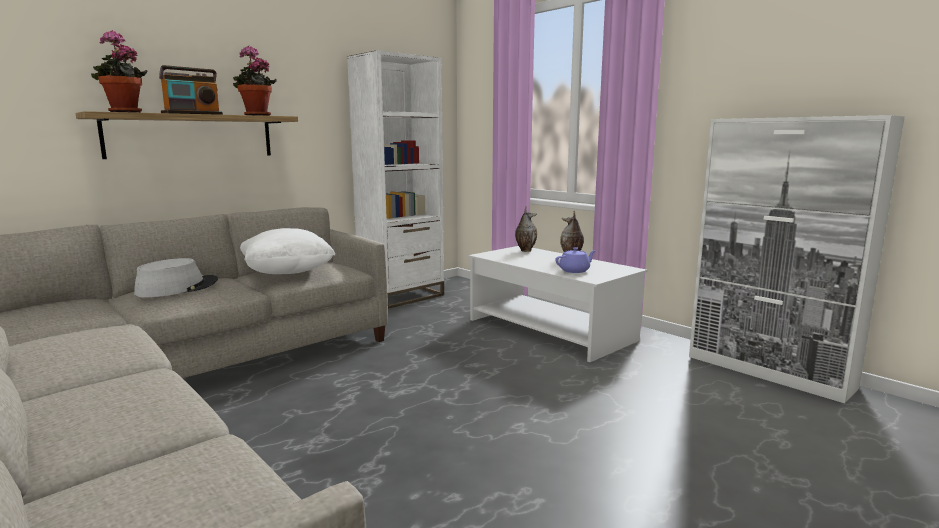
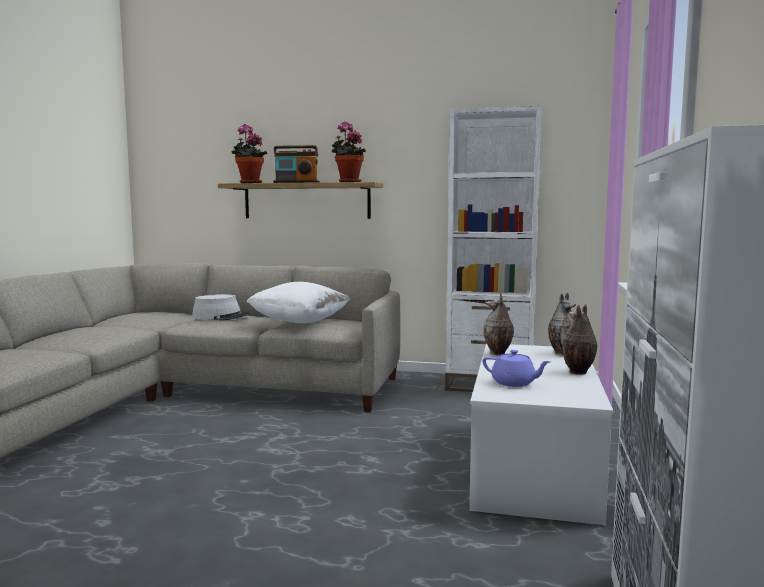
camera: 55 degrees right, 5 degrees down
none -> vase [483,292,514,355]

